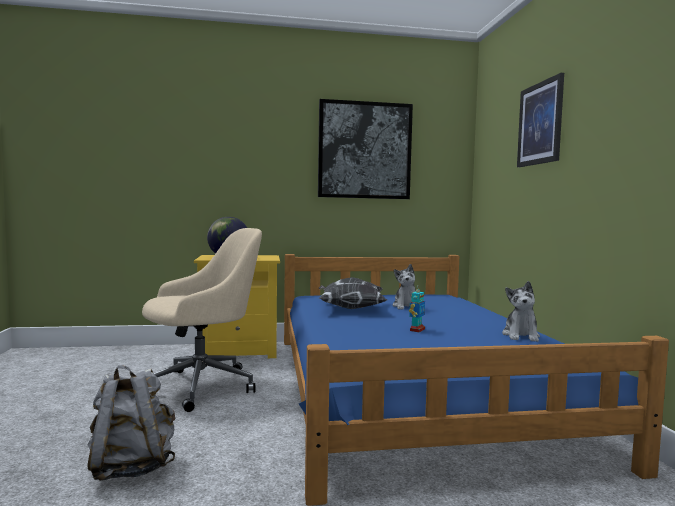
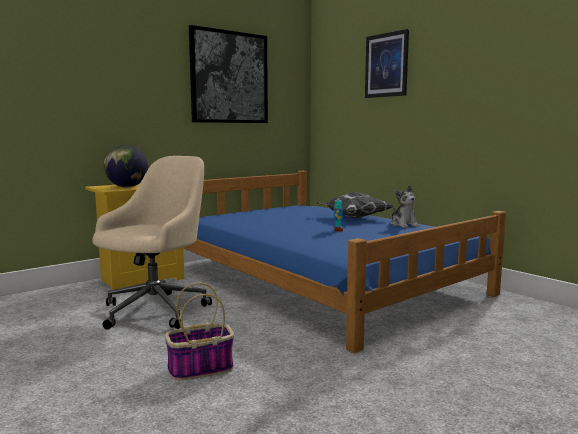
camera: 30 degrees left, 5 degrees up
grey backpack [87,365,175,481] -> basket [165,283,234,381]
pillow [318,277,387,309] -> pillow moved to [316,192,394,218]
plush toy [392,264,416,310] -> none

